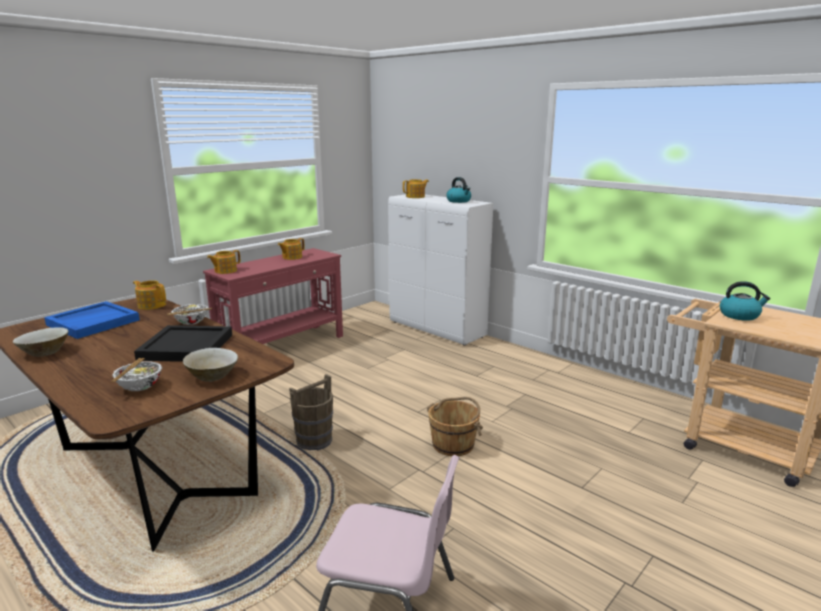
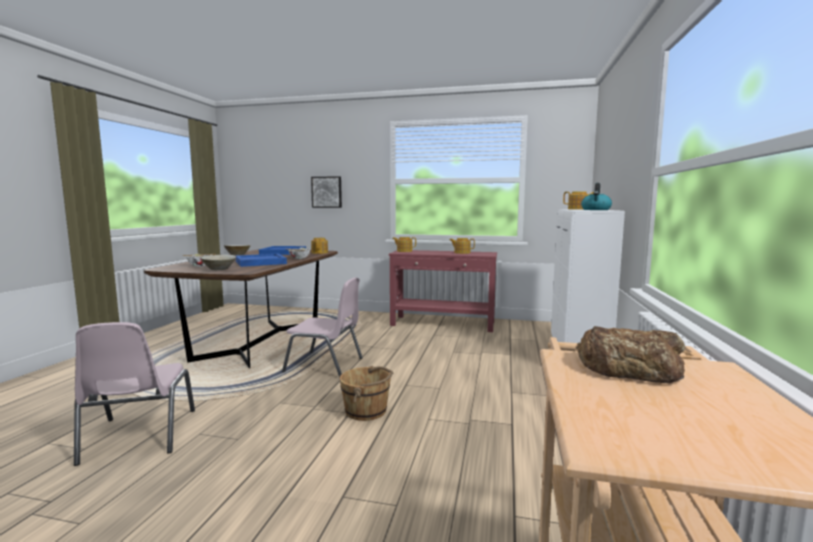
camera: 60 degrees right, 10 degrees down
black tray [134,325,232,362] -> blue tray [236,254,287,267]
brown bucket [289,374,333,451] -> pink chair [282,277,363,378]
kettle [720,281,771,321] -> bread [576,326,685,383]
none -> picture [311,176,342,208]

